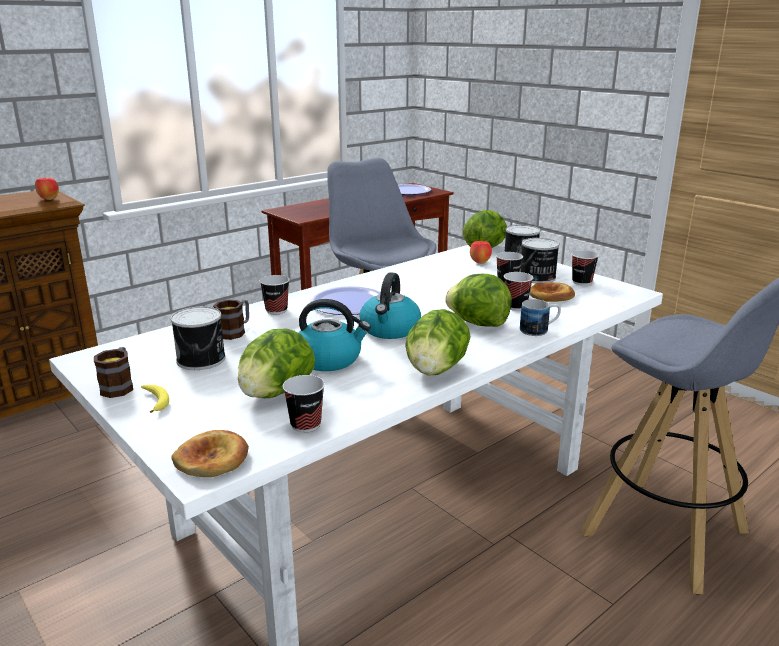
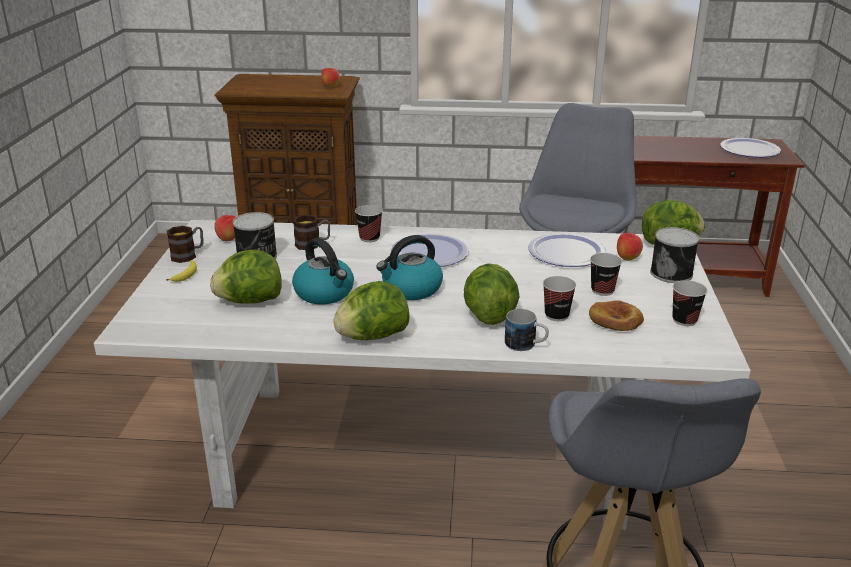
camera: 45 degrees right, 5 degrees up
bread [171,430,249,477] -> none
cup [283,375,325,432] -> none
can [520,238,559,283] -> none
none -> apple [214,215,236,241]
none -> plate [528,233,606,267]

